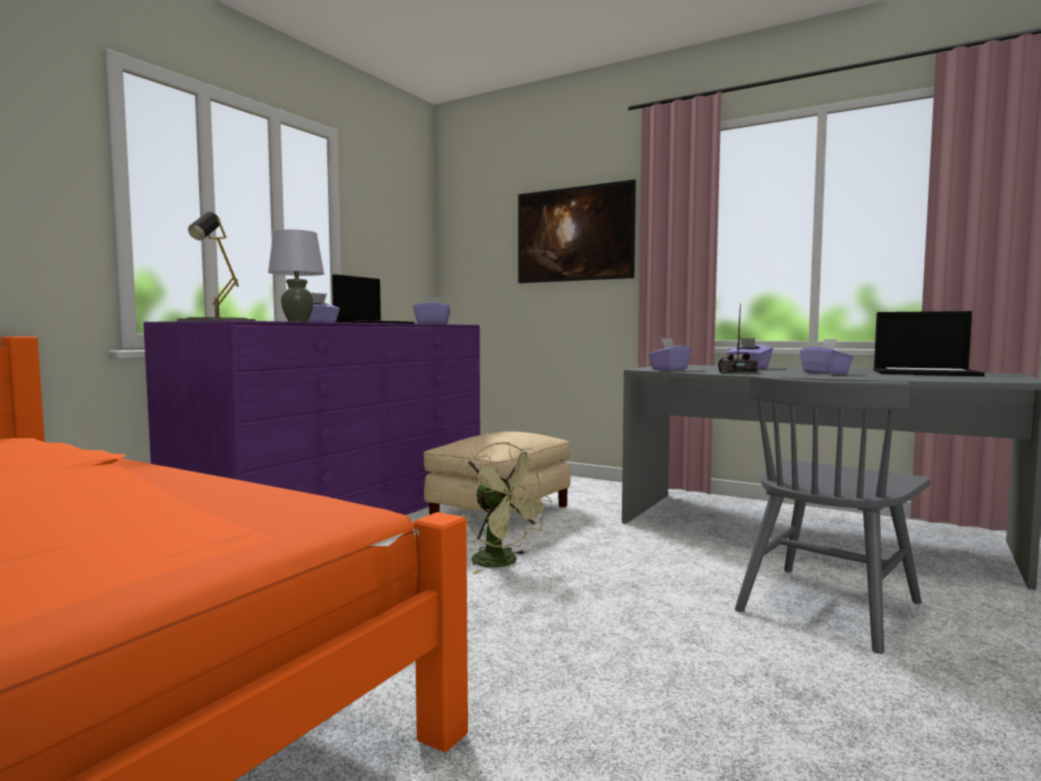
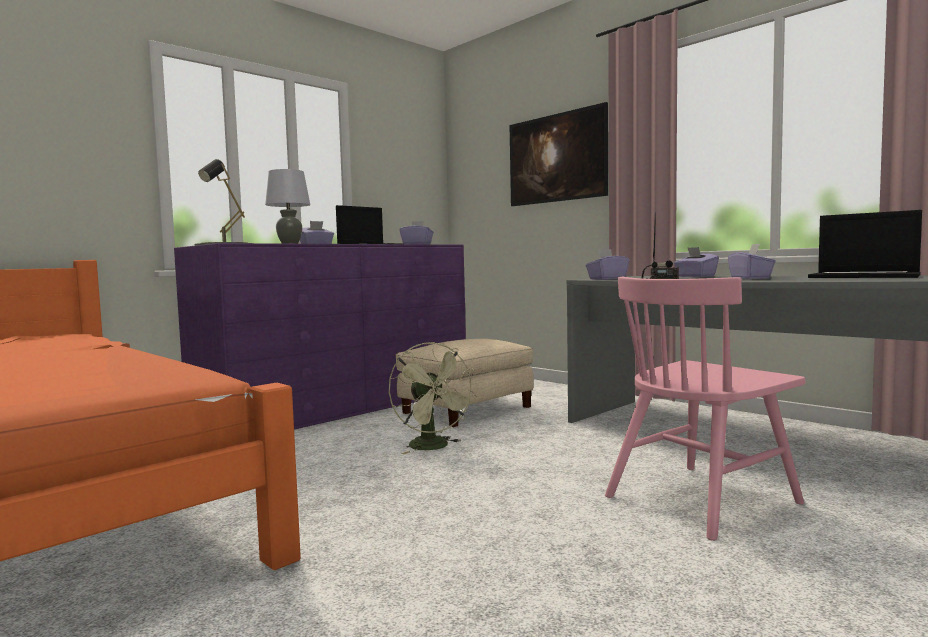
camera: 15 degrees right, 0 degrees up
grey chair [735,375,930,654] -> pink chair [605,277,805,541]

